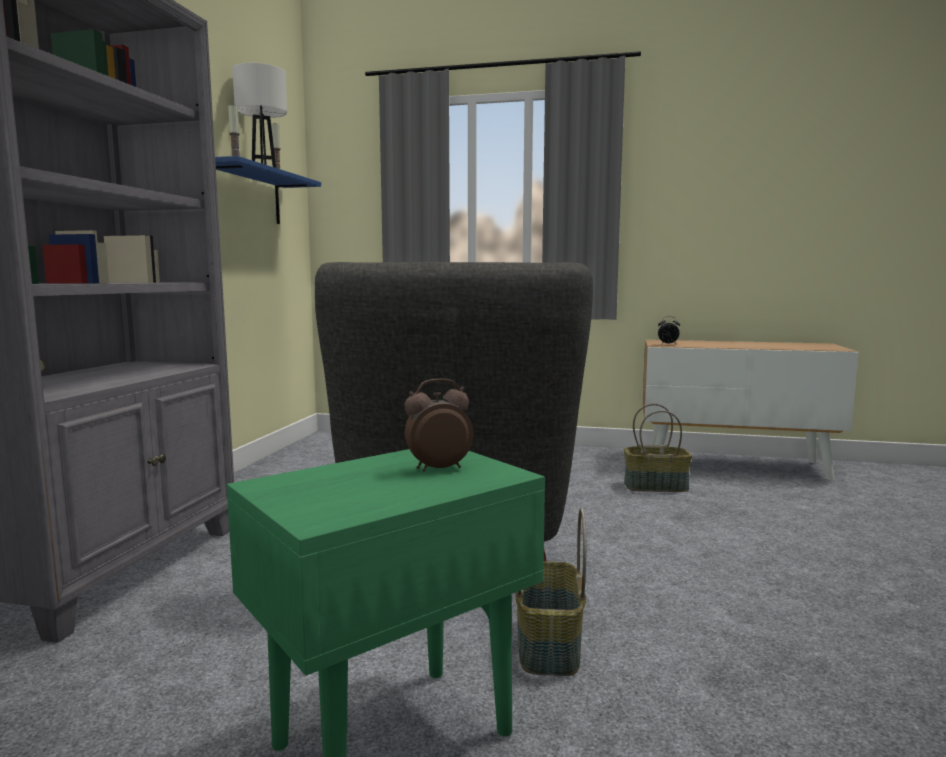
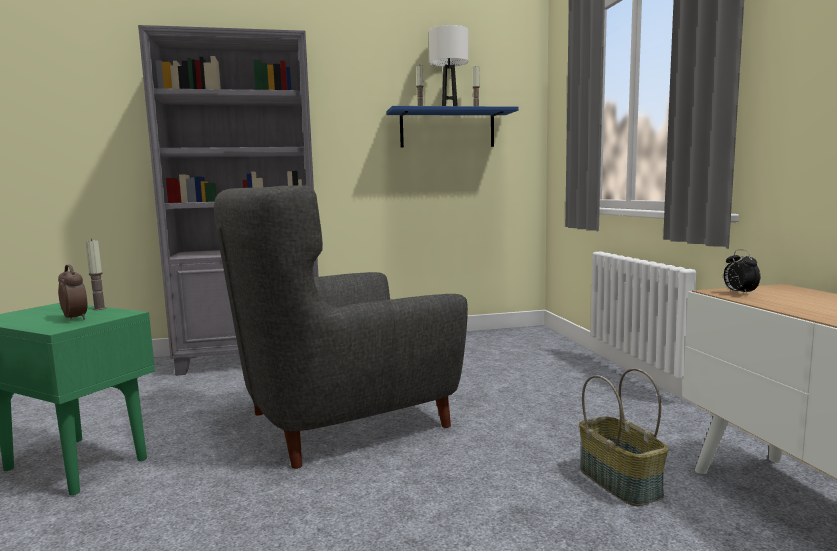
camera: 65 degrees right, 0 degrees up
basket [516,508,586,676] -> none
none -> candle [85,238,106,310]

